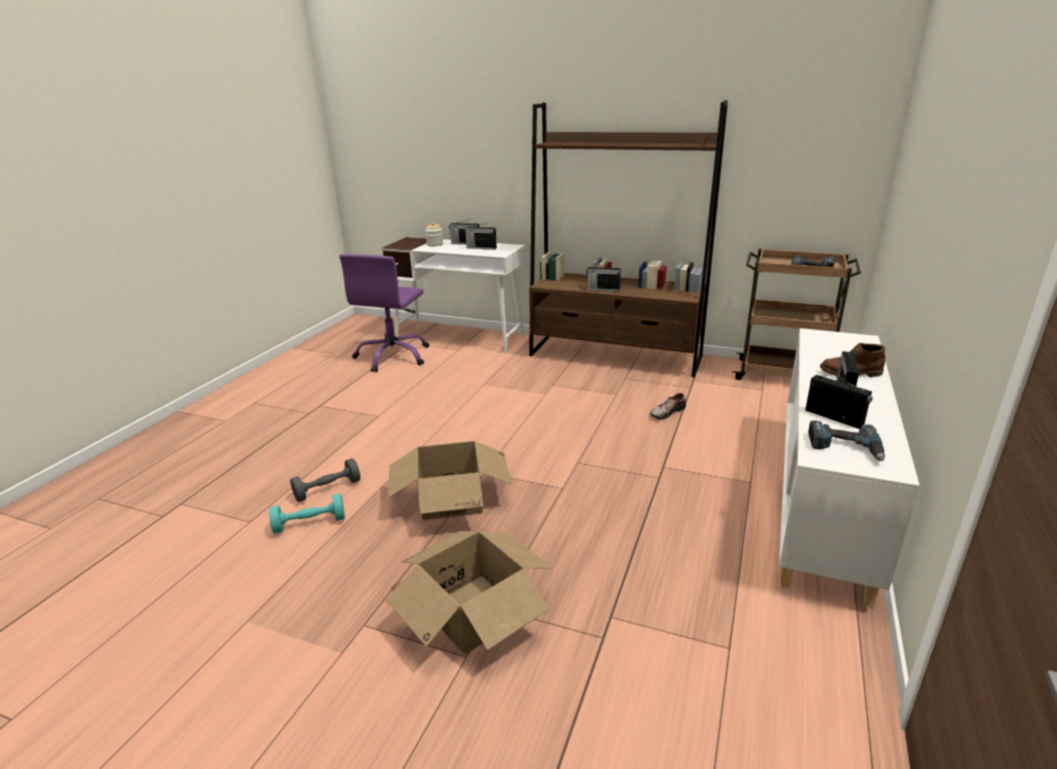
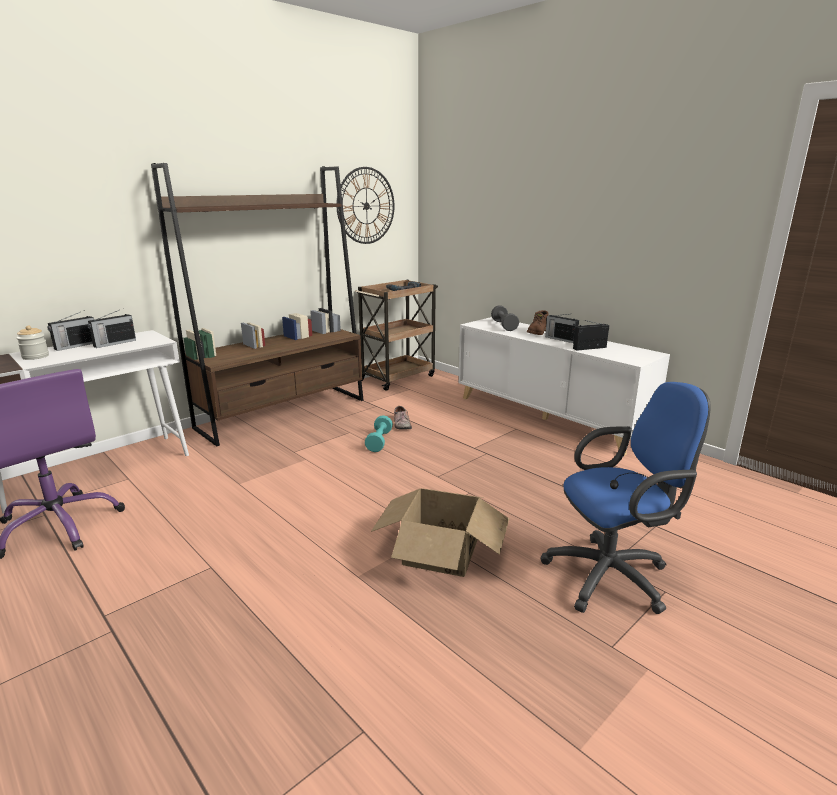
camera: 65 degrees left, 5 degrees down
turquoise dumbbell [269,494,345,534] -> turquoise dumbbell moved to [365,415,393,452]
grey dumbbell [290,458,361,502] -> grey dumbbell moved to [491,305,519,331]
cardboard box [386,531,553,654] -> blue office chair [540,382,711,614]
radio [586,263,621,291] -> none
power drill [808,420,885,461] -> none
none -> wall clock [336,167,395,244]

